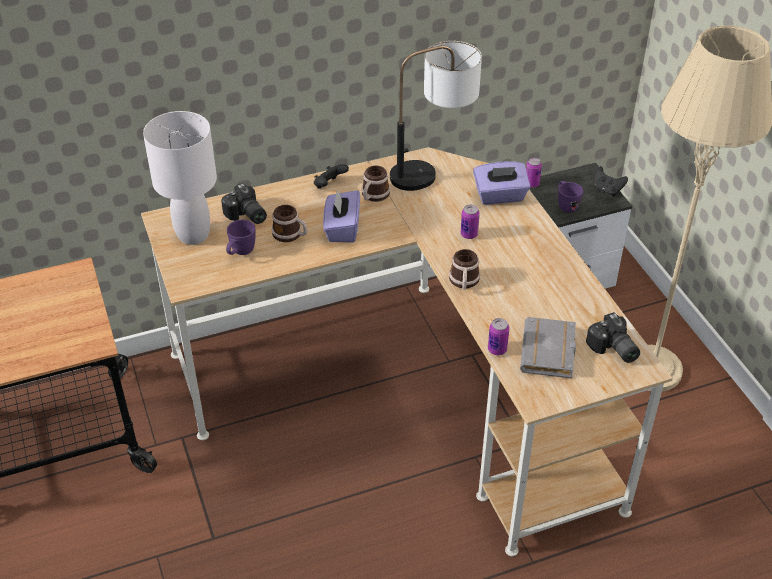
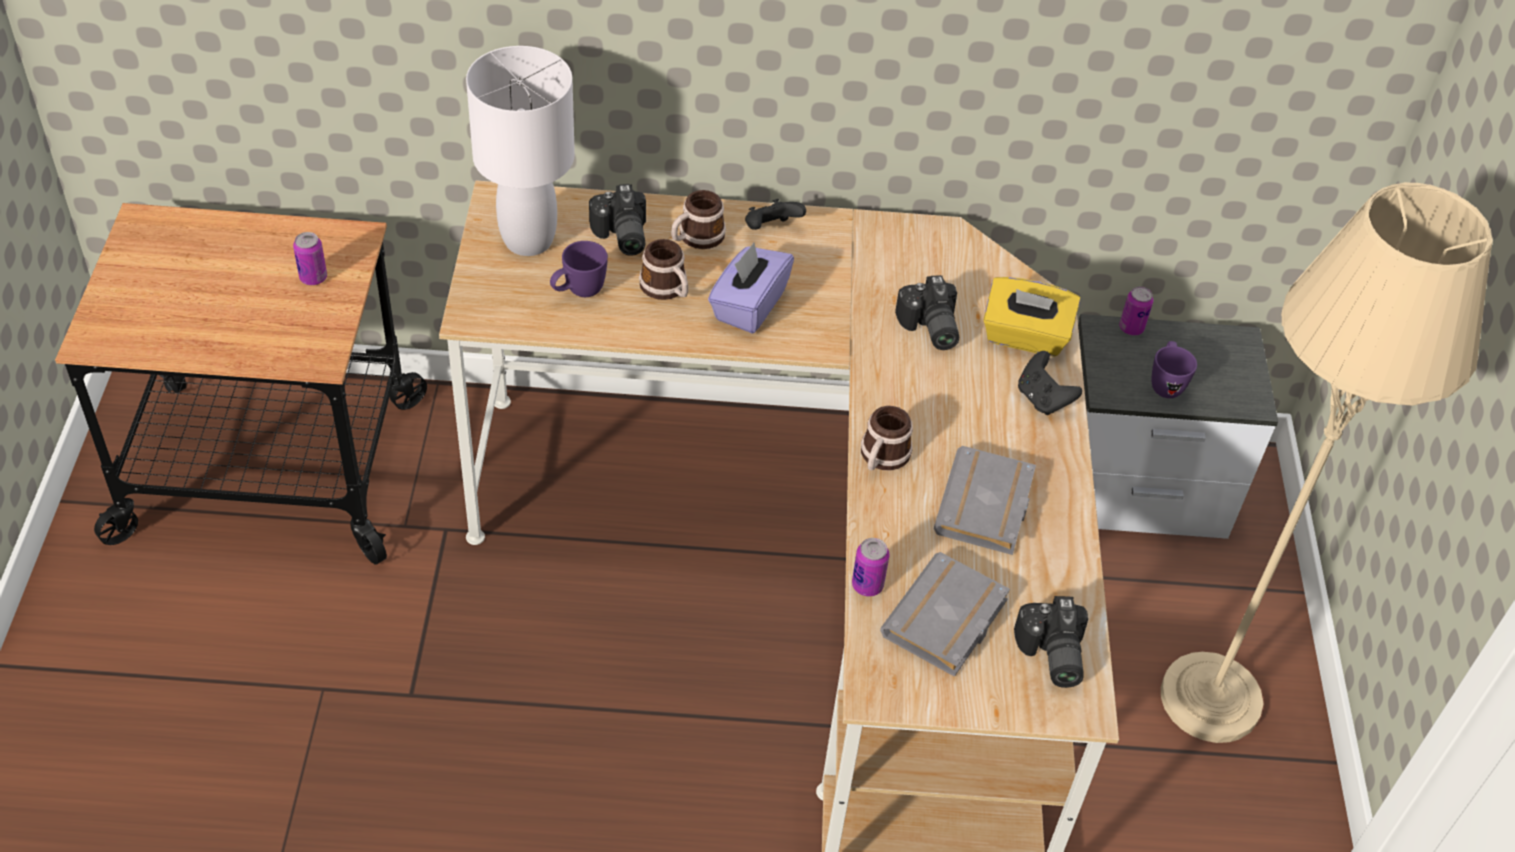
camera: 20 degrees right, 5 degrees up
mug [362,165,390,202] -> mug moved to [671,190,726,249]
table lamp [390,41,482,191] -> none
can [461,205,480,239] -> can moved to [293,232,327,285]
purple tissue box [473,161,530,205] -> yellow tissue box [984,277,1080,357]
black game controller [593,166,628,196] -> black game controller moved to [1018,351,1082,415]
none -> camera [895,275,959,350]
none -> grey book [934,446,1036,555]

